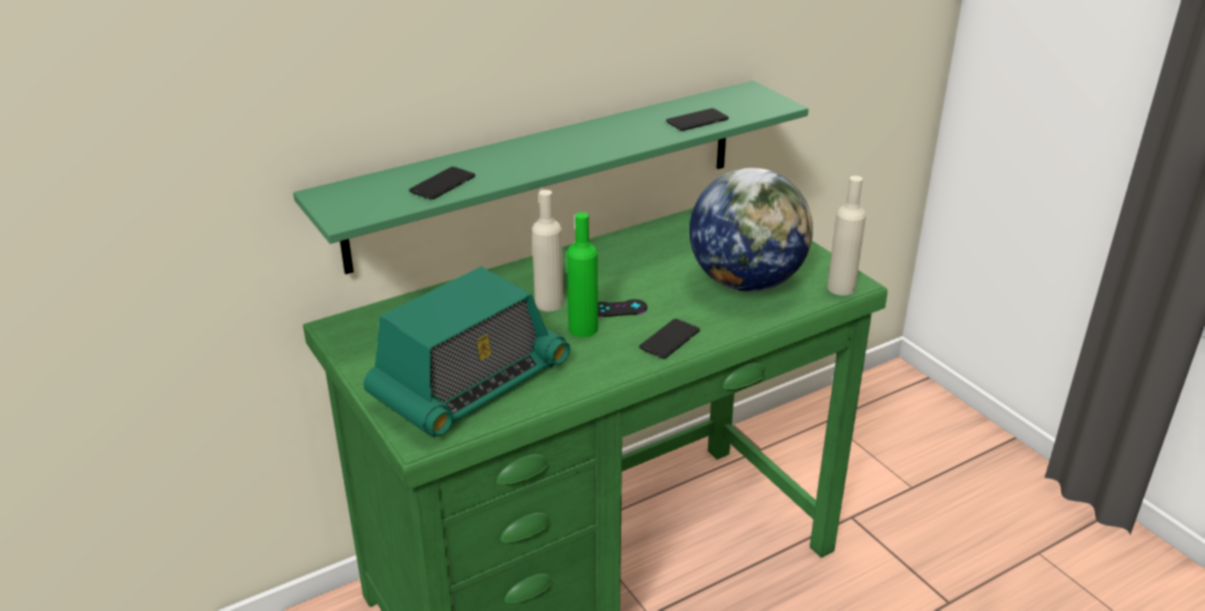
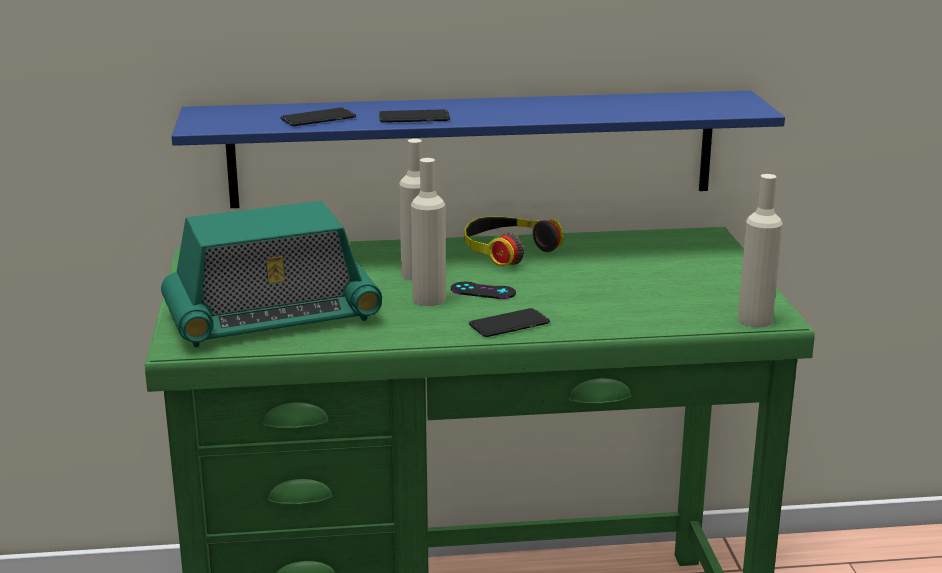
camera: 25 degrees right, 10 degrees down
green shelf [293,81,808,274] -> blue shelf [171,91,785,208]
green bottle [567,212,598,337] -> beige bottle [411,158,446,306]
phone [666,108,729,131] -> phone moved to [379,109,450,123]
globe [689,168,813,292] -> none
none -> headphones [464,216,564,267]

